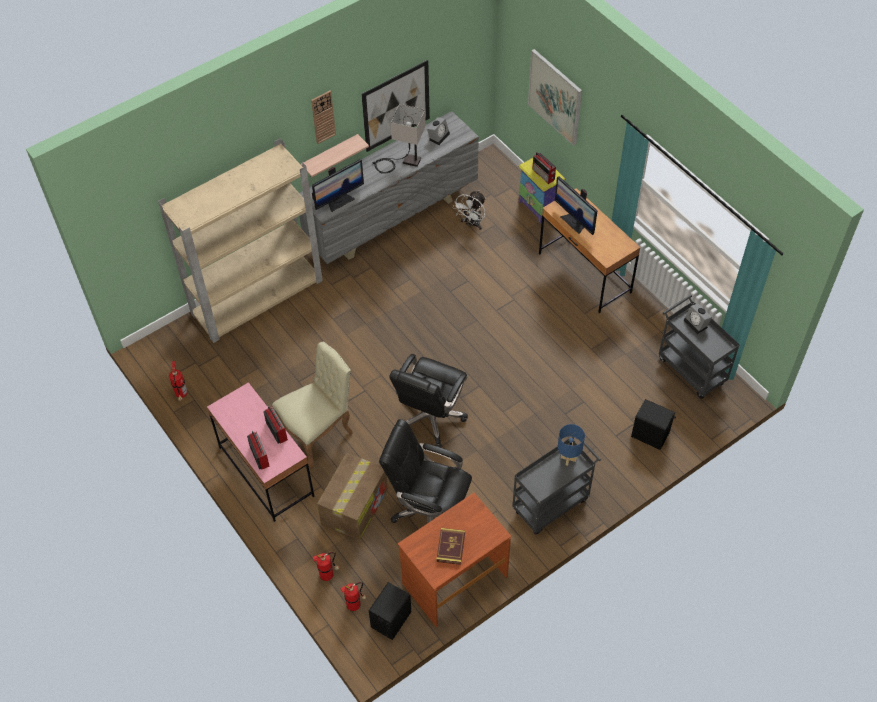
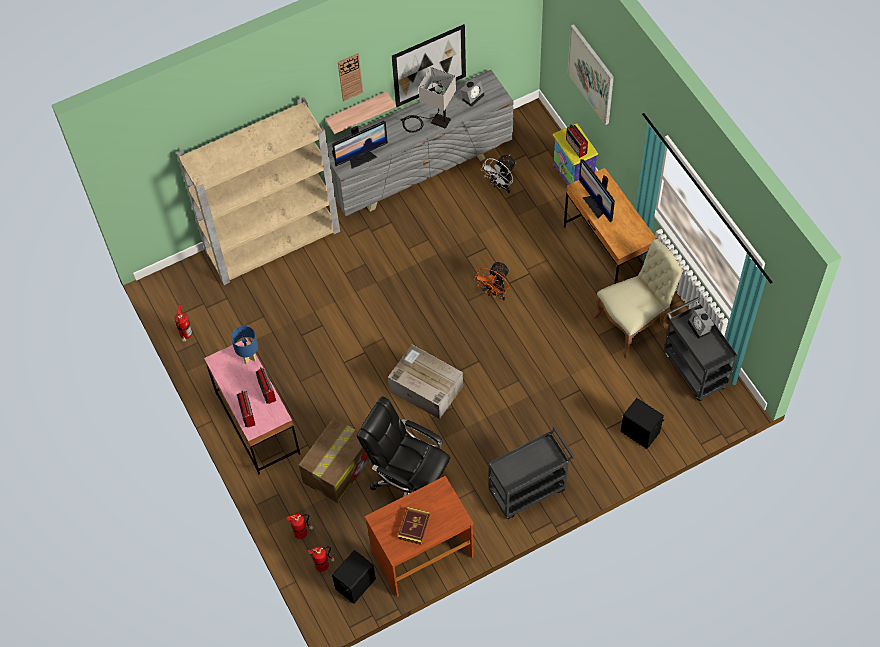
camera: 10 degrees right, 5 degrees up
beige chair [272,341,353,469] -> beige chair moved to [593,239,683,358]
black office chair [389,354,468,448] -> cardboard box [388,345,463,419]
blue table lamp [558,424,585,466] -> blue table lamp moved to [231,326,258,364]
none -> orange fan [474,261,510,300]

